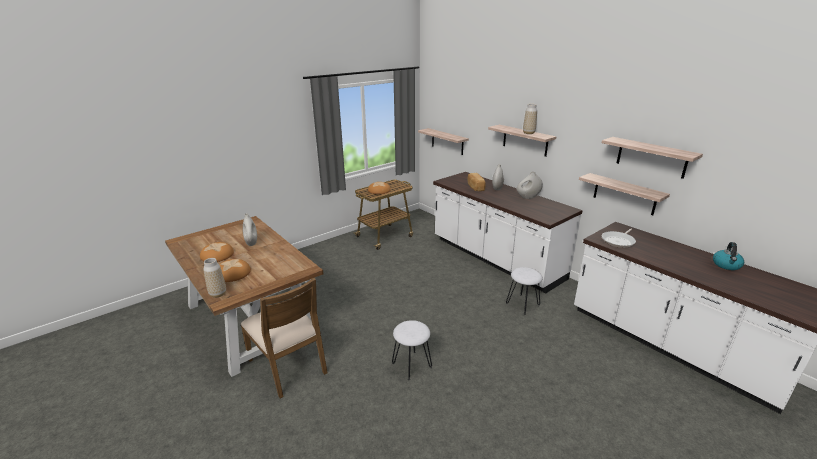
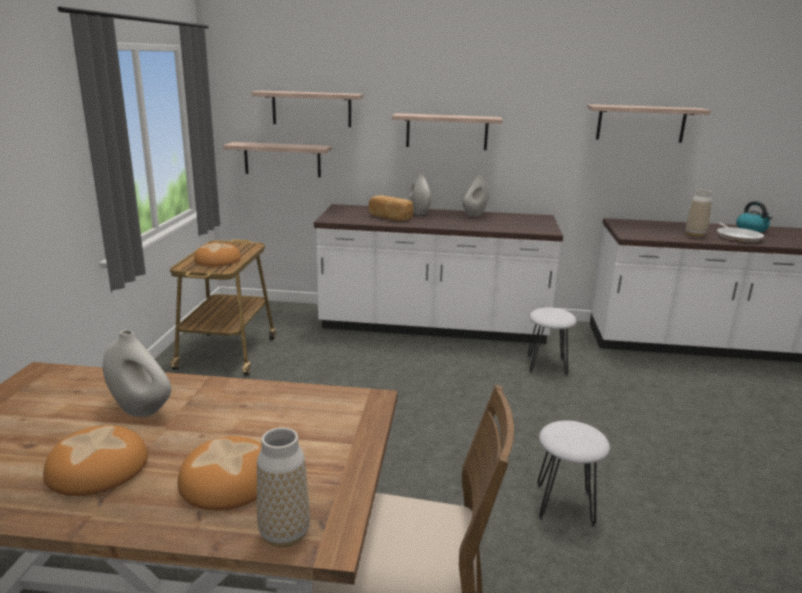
camera: 45 degrees left, 5 degrees down
vase [523,104,537,134] -> vase moved to [686,190,712,237]
shelf [579,173,670,215] -> shelf moved to [252,90,363,127]
frying pan [602,229,636,248] -> frying pan moved to [717,223,764,243]

